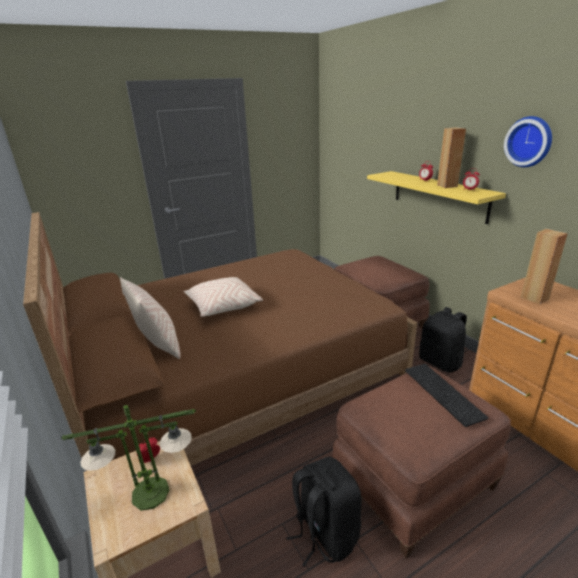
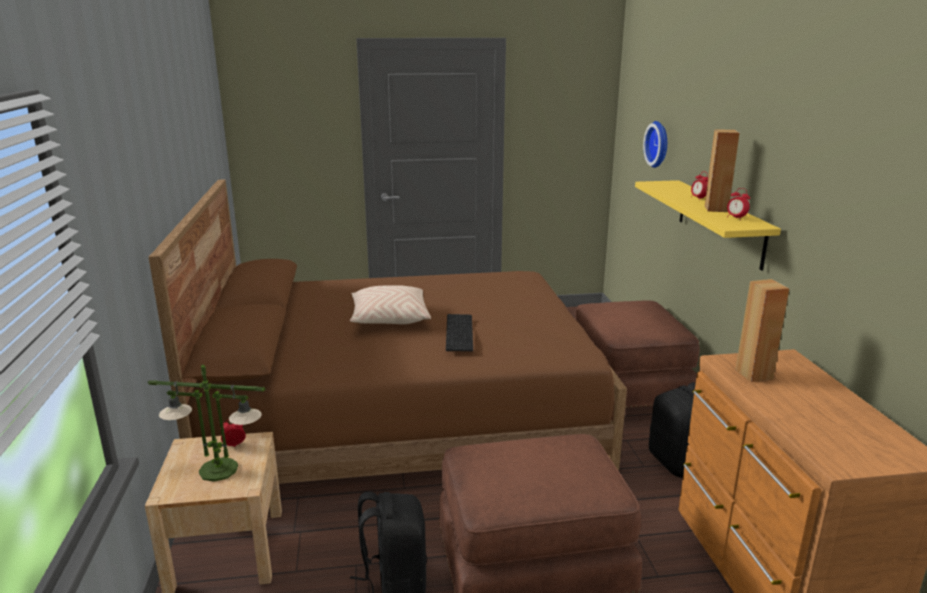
camera: 20 degrees right, 5 degrees down
beige pillow [120,277,181,359] -> none
keyboard [405,364,488,427] -> keyboard moved to [446,314,473,351]
wall clock [504,116,552,167] -> wall clock moved to [643,121,667,168]

